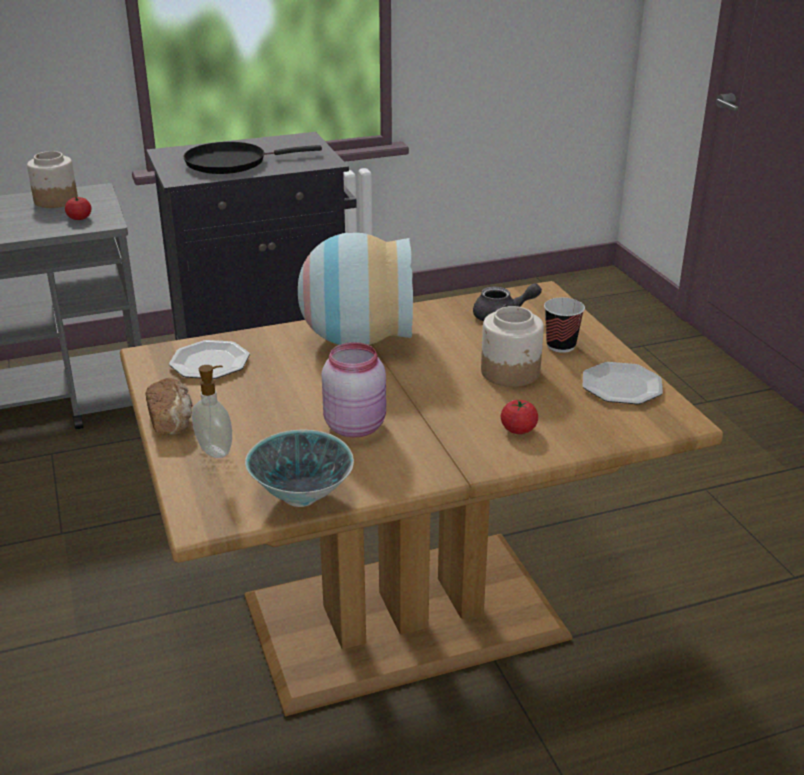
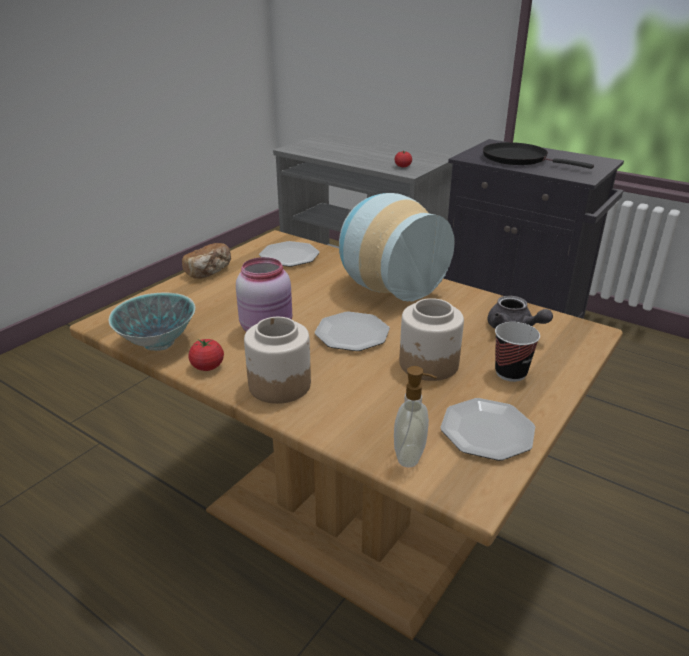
camera: 55 degrees right, 0 degrees up
jar [27,151,78,208] -> jar moved to [244,317,311,404]
soap dispenser [192,365,232,458] -> soap dispenser moved to [394,366,437,468]
tomato [501,399,538,434] -> tomato moved to [188,339,224,371]
none -> plate [315,312,390,351]

